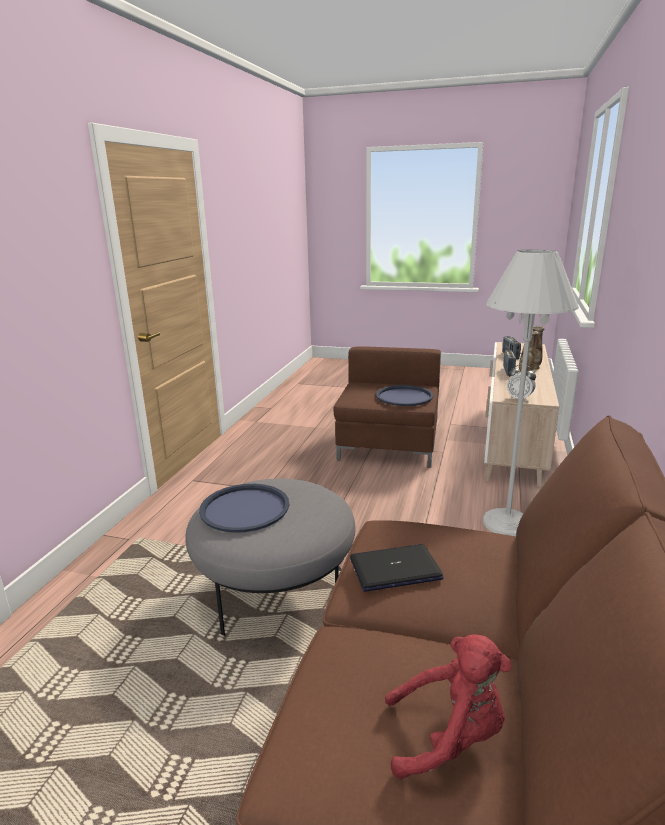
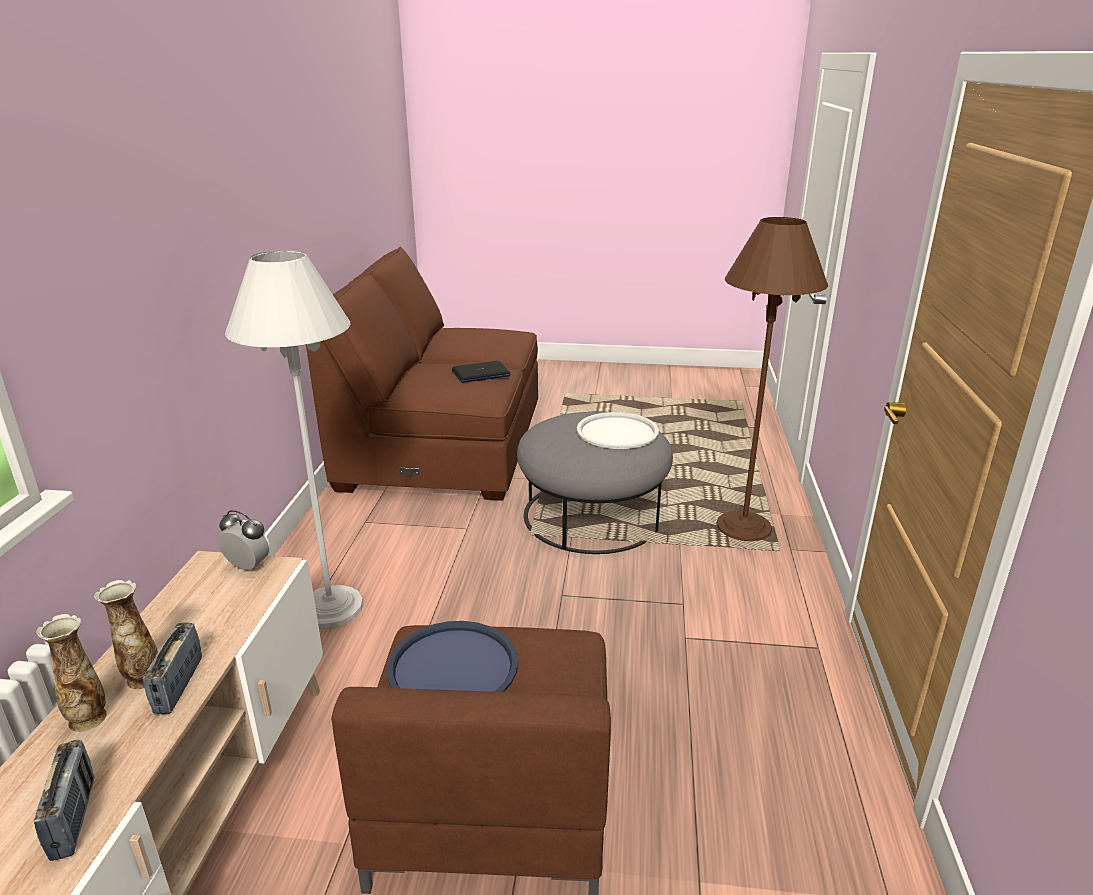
camera: 170 degrees right, 5 degrees up
blue tray [199,484,289,533] -> white tray [577,412,659,449]
red plush toy [385,635,511,779] -> none
none -> brown floor lamp [716,217,828,541]

